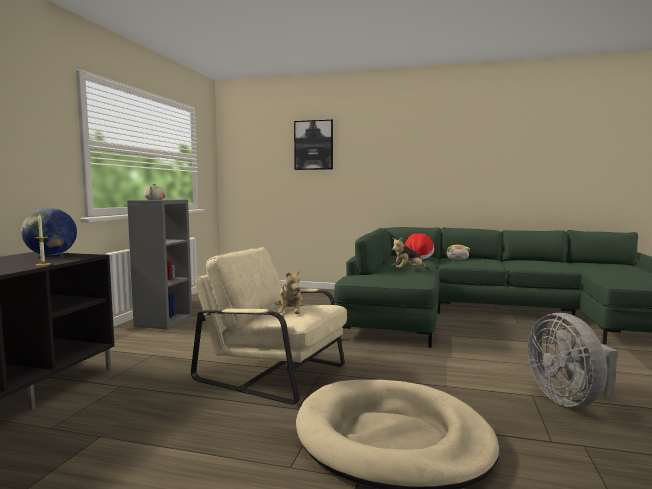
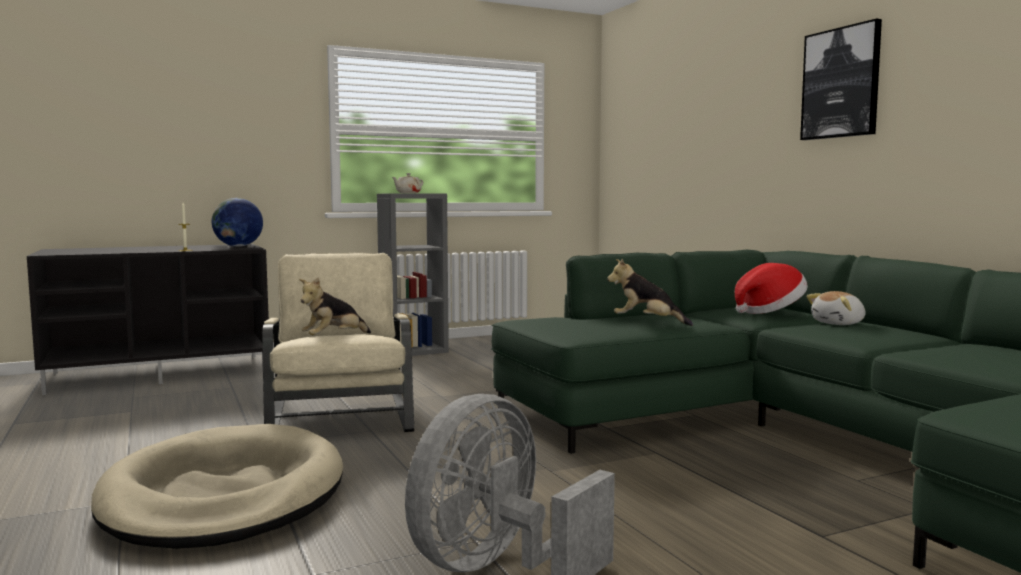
camera: 50 degrees right, 0 degrees up
picture [294,120,333,170] -> picture moved to [800,19,882,140]

